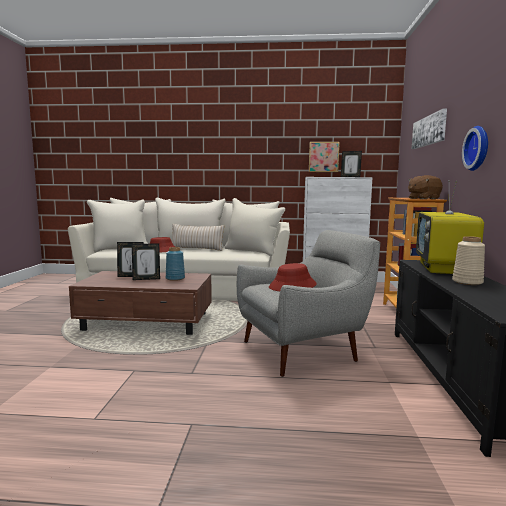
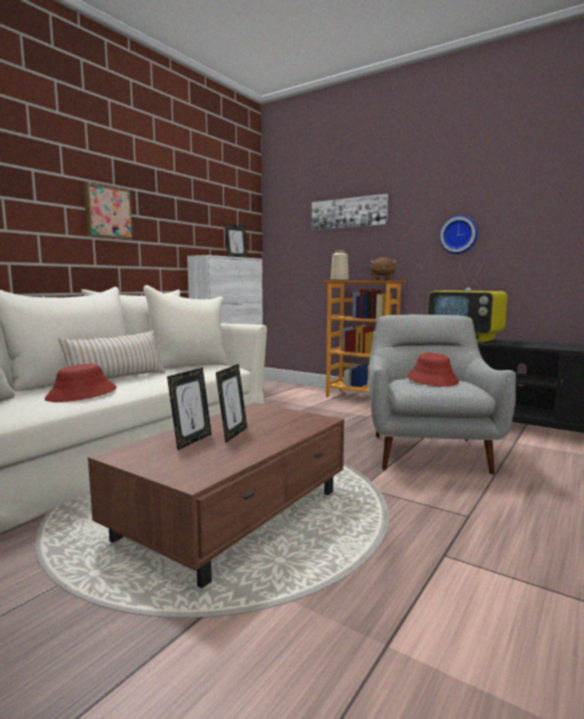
camera: 60 degrees left, 0 degrees up
blue vase [166,247,185,281] -> none
picture [309,142,340,172] -> picture moved to [83,183,133,239]
beige vase [452,236,485,285] -> beige vase moved to [331,250,349,281]

